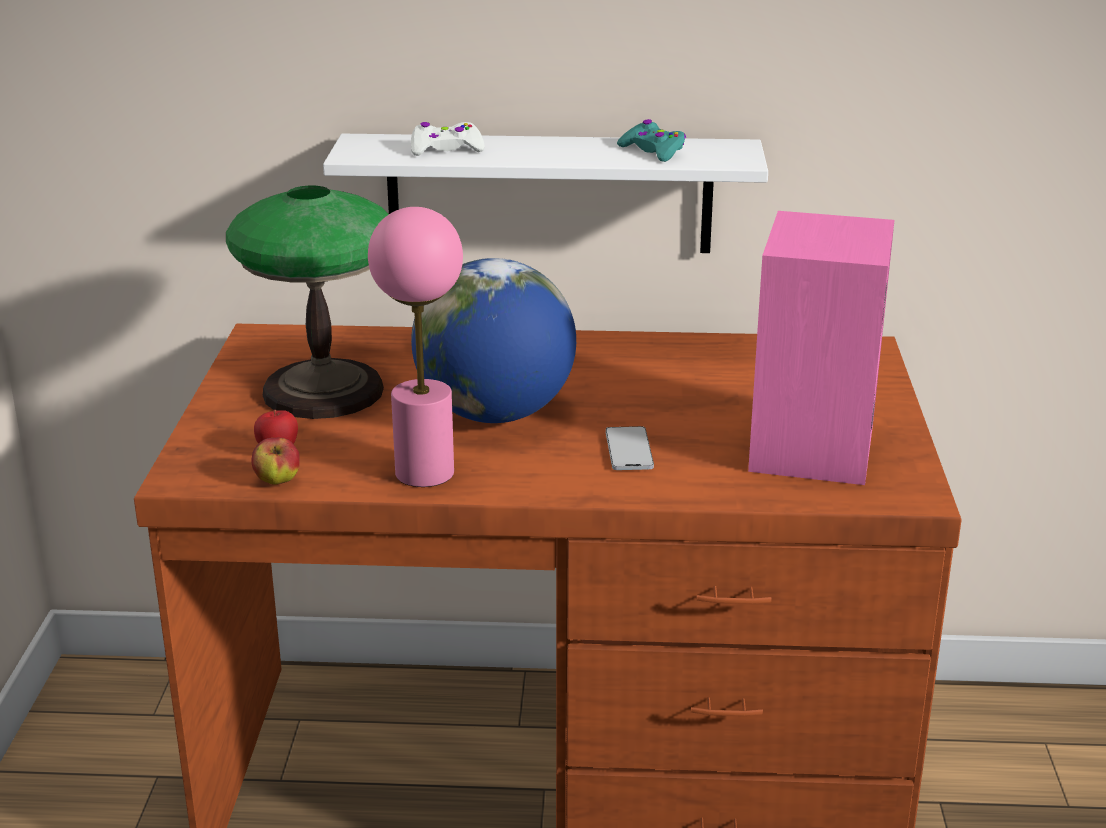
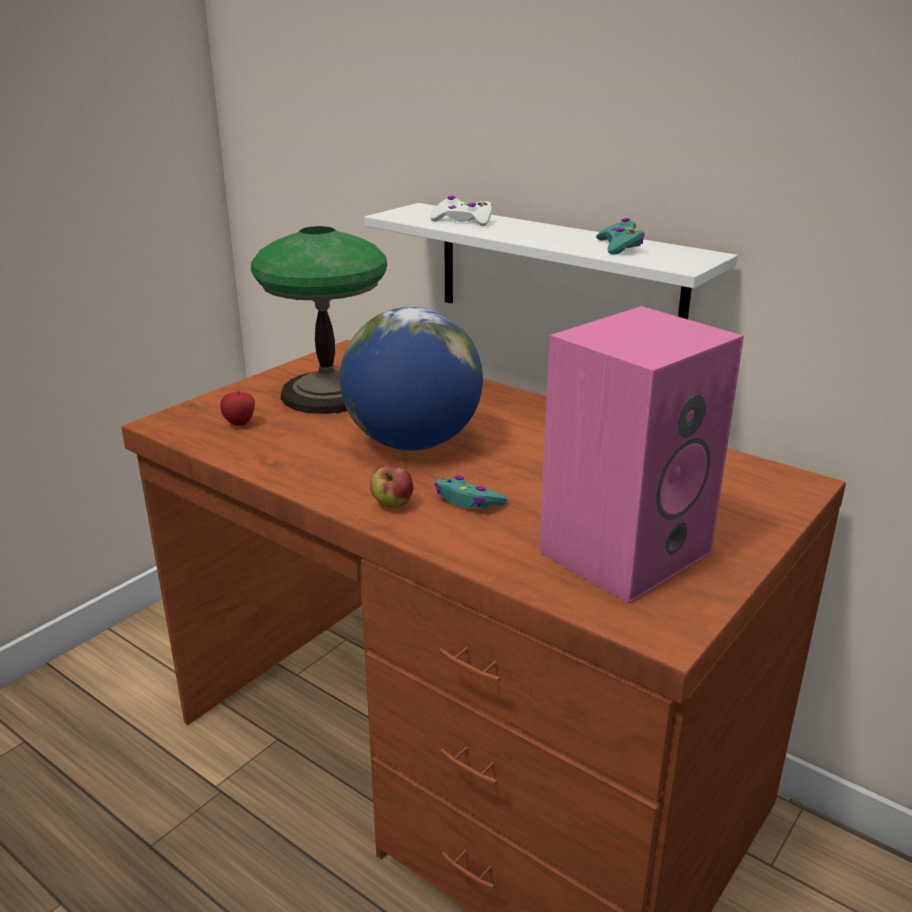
camera: 35 degrees right, 0 degrees up
apple [252,437,300,485] -> apple moved to [370,465,414,508]
pink table lamp [368,207,463,487] -> none
phone [606,426,654,470] -> turquoise game controller [434,475,508,508]

